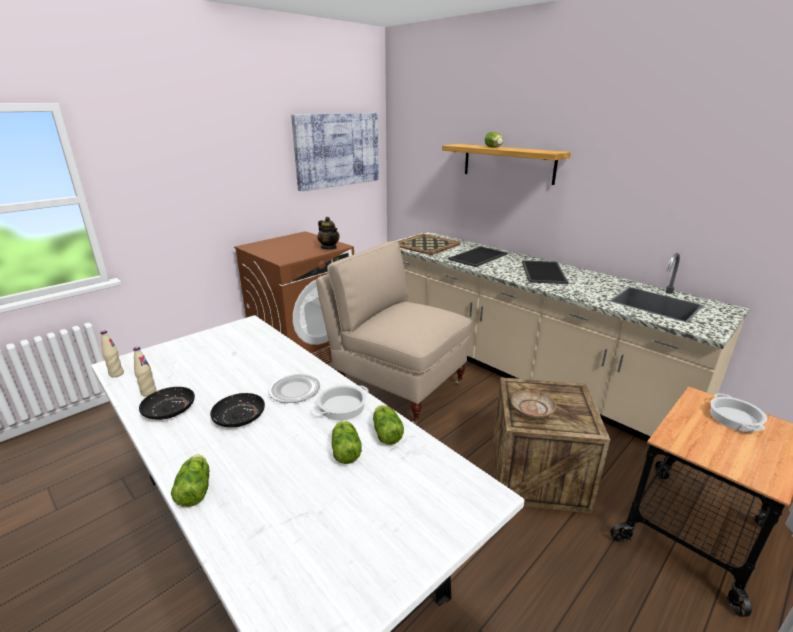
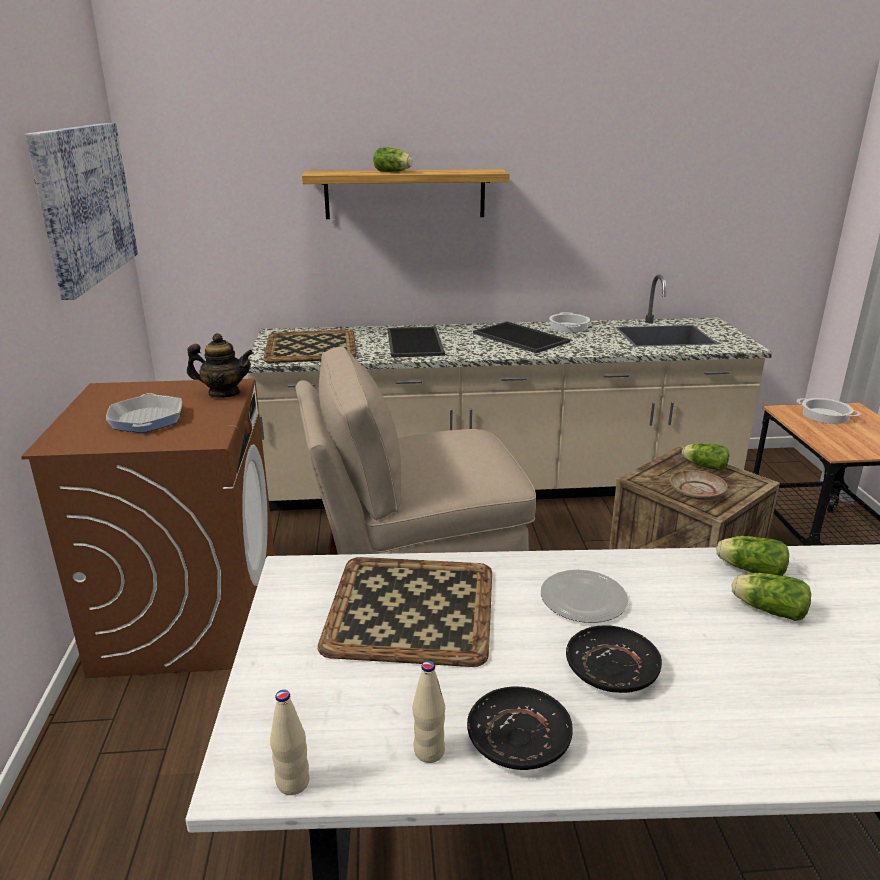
camera: 50 degrees left, 0 degrees up
lettuce [171,455,209,507] -> lettuce moved to [682,443,729,471]
cooking pot [313,385,369,420] -> cooking pot moved to [549,312,590,332]
none -> frying pan [106,393,182,433]
none -> tray [318,557,492,667]

